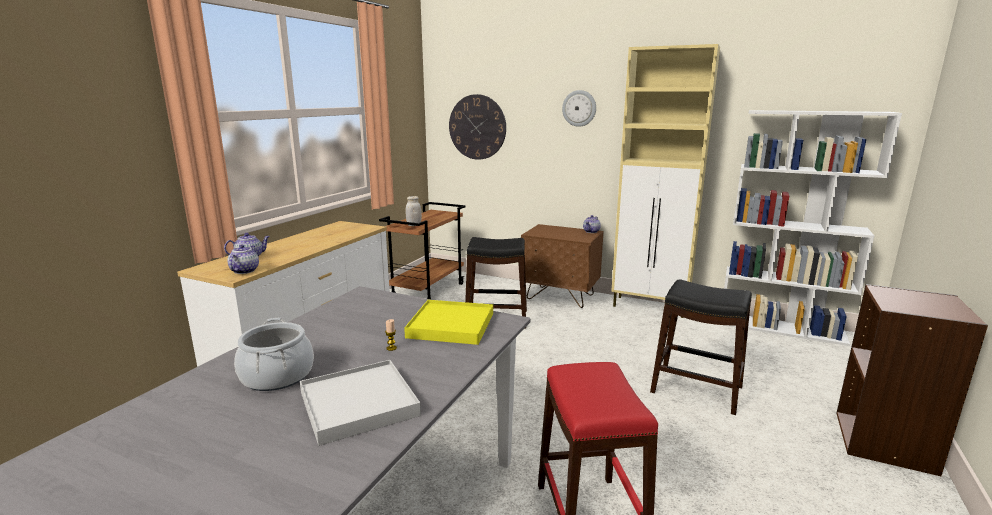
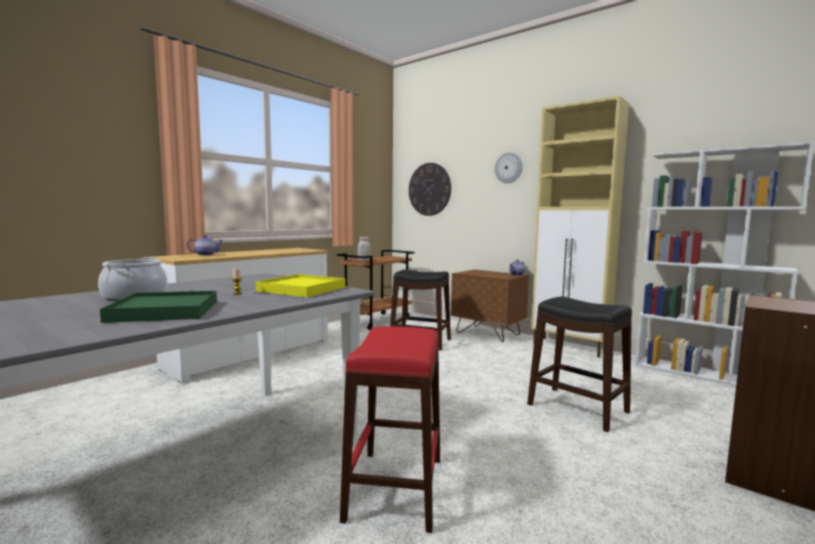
camera: 15 degrees right, 10 degrees down
teapot [227,244,259,274] -> none
white tray [300,360,421,446] -> green tray [100,291,217,323]

